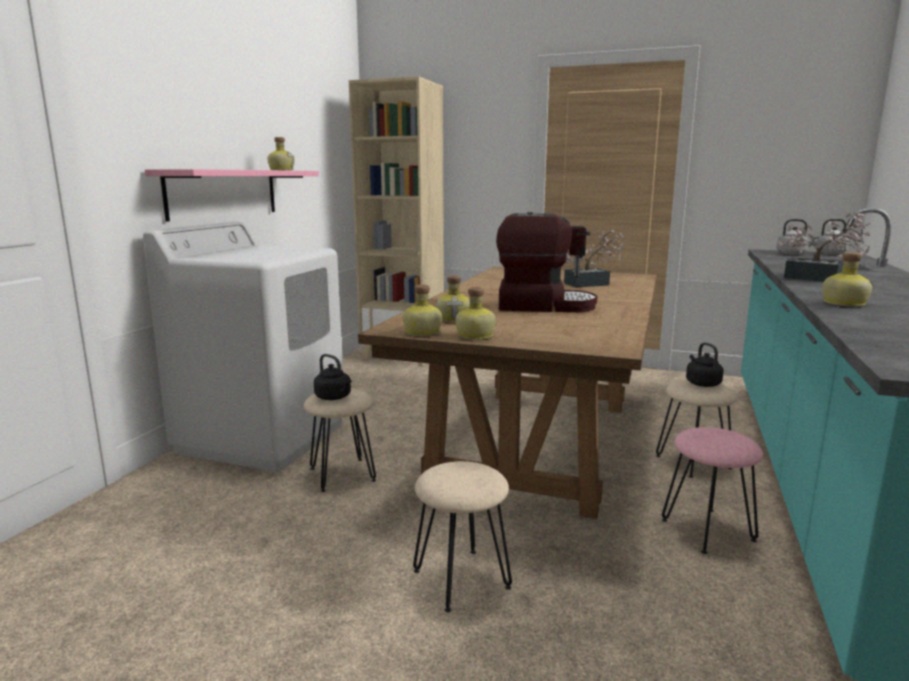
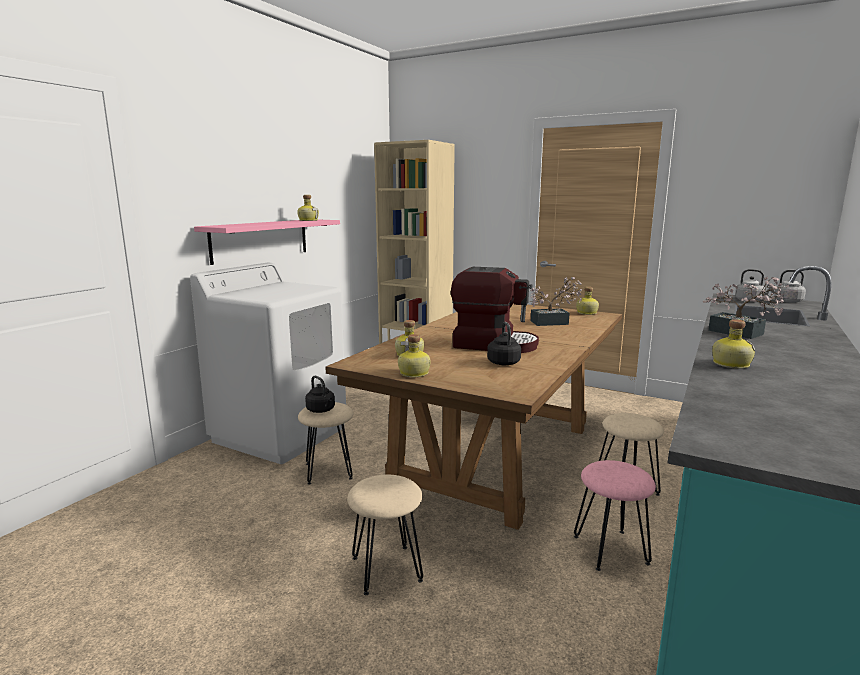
camera: 10 degrees right, 0 degrees up
bottle [403,285,442,336] -> bottle moved to [576,287,599,315]
black kettle [686,342,724,387] -> black kettle moved to [487,322,521,365]

